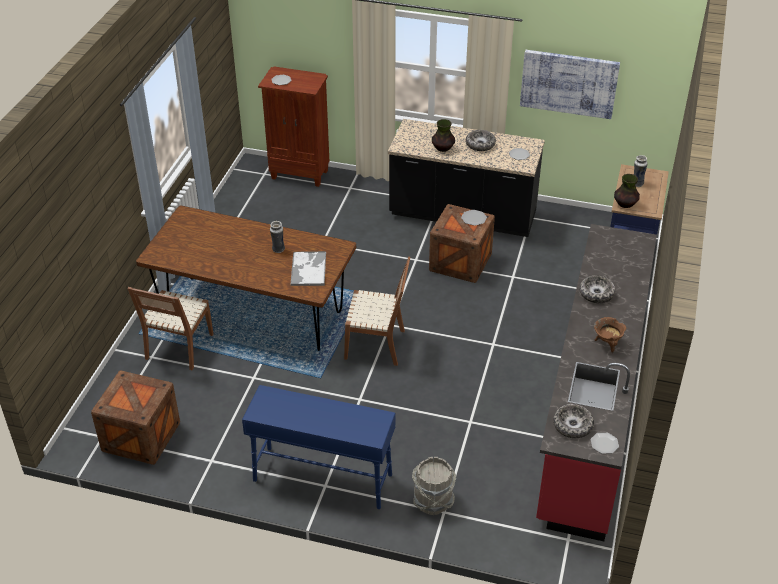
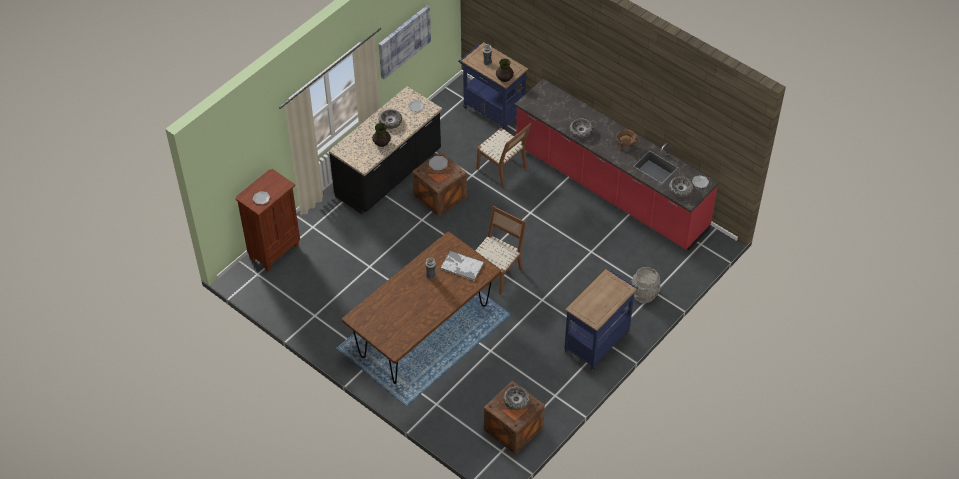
camera: 65 degrees left, 10 degrees up
chair [128,287,213,370] -> chair moved to [477,123,531,188]
blue console table [242,385,396,509] -> blue cart [564,269,638,371]
none -> bowl [503,386,530,410]

